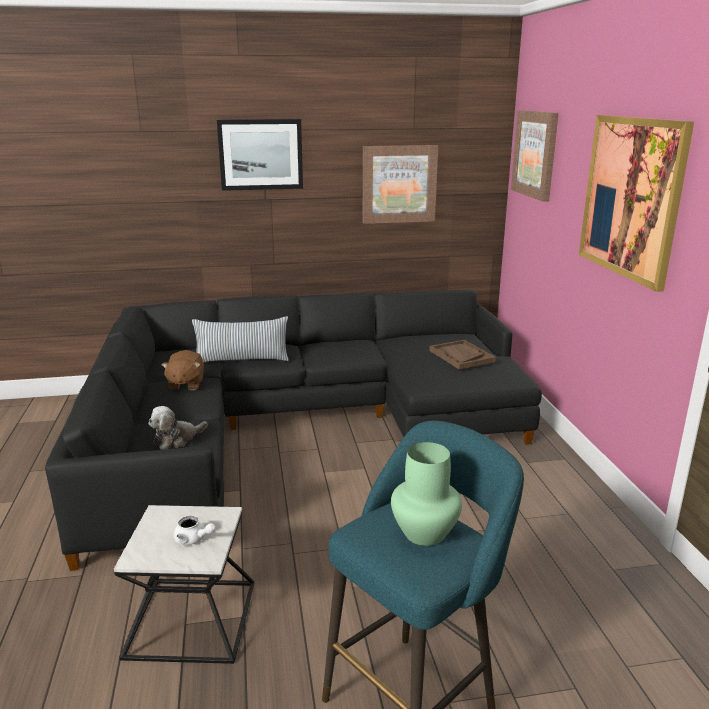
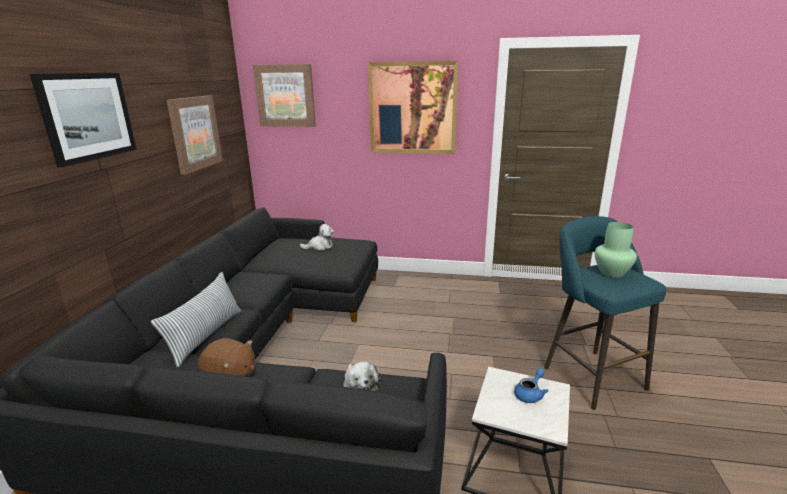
camera: 70 degrees left, 0 degrees up
white teapot [174,516,216,545] -> blue teapot [514,368,548,403]
brown tray [429,340,496,370] -> plush toy [300,224,334,250]

